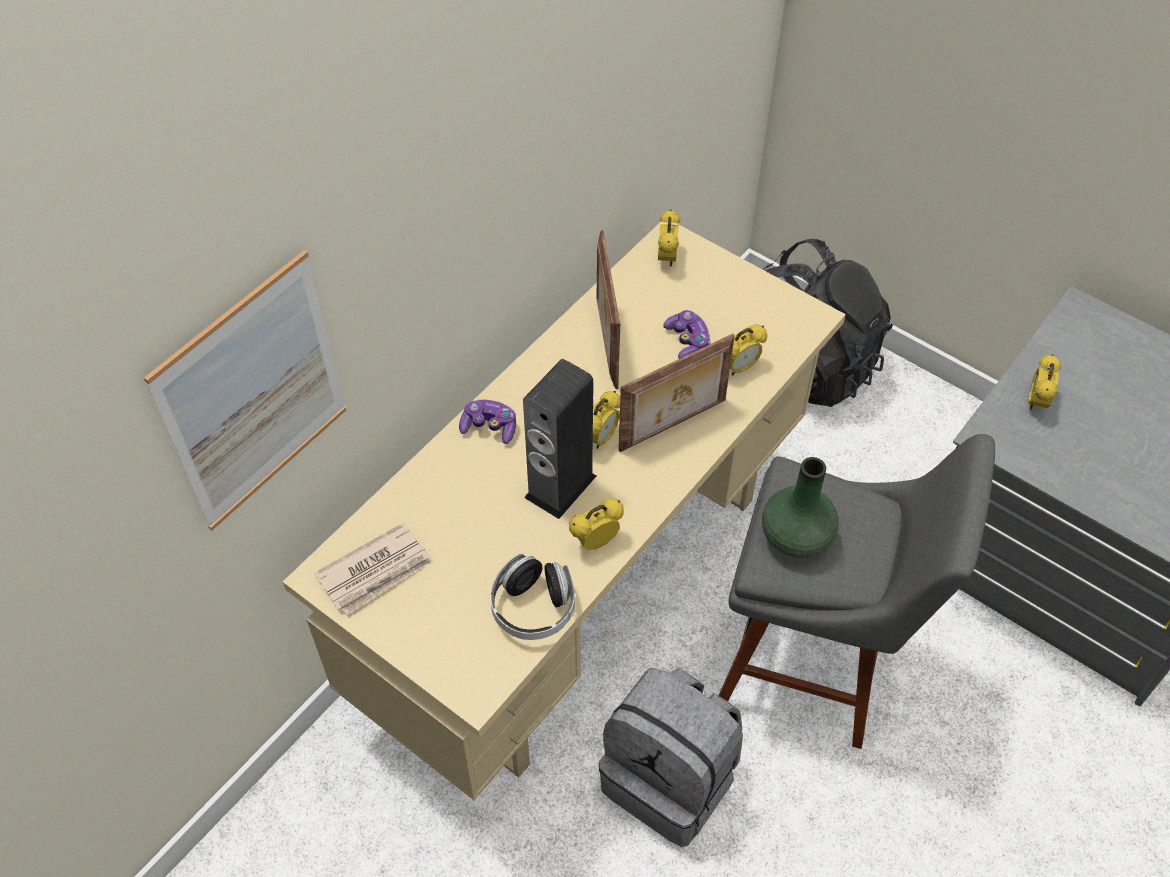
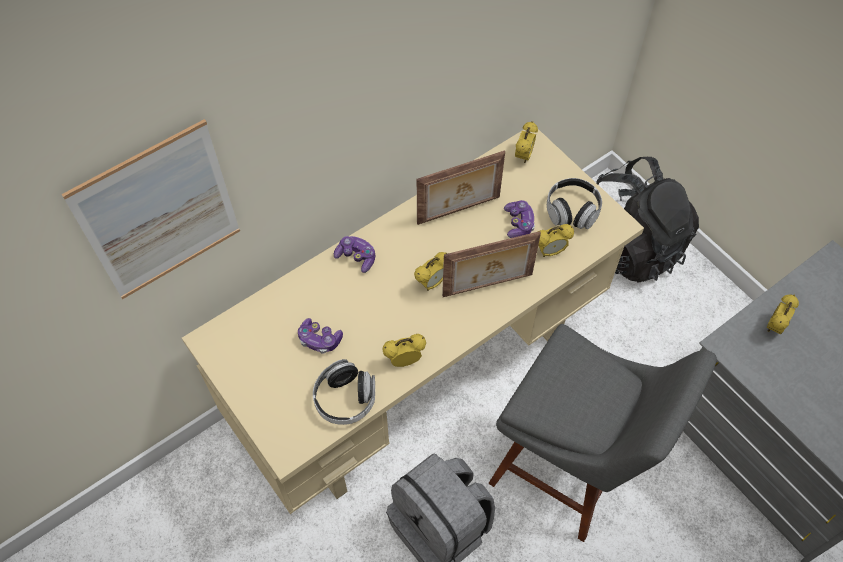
camera: 15 degrees right, 5 degrees up
newspaper [314,523,433,615] -> none
speaker [523,359,596,519] -> none
picture frame [597,230,620,389] -> picture frame turned 120 degrees counterclockwise [417,150,505,225]
green vase [762,457,839,558] -> none
none -> game controller [298,318,343,354]
none -> headphones [547,178,602,229]

